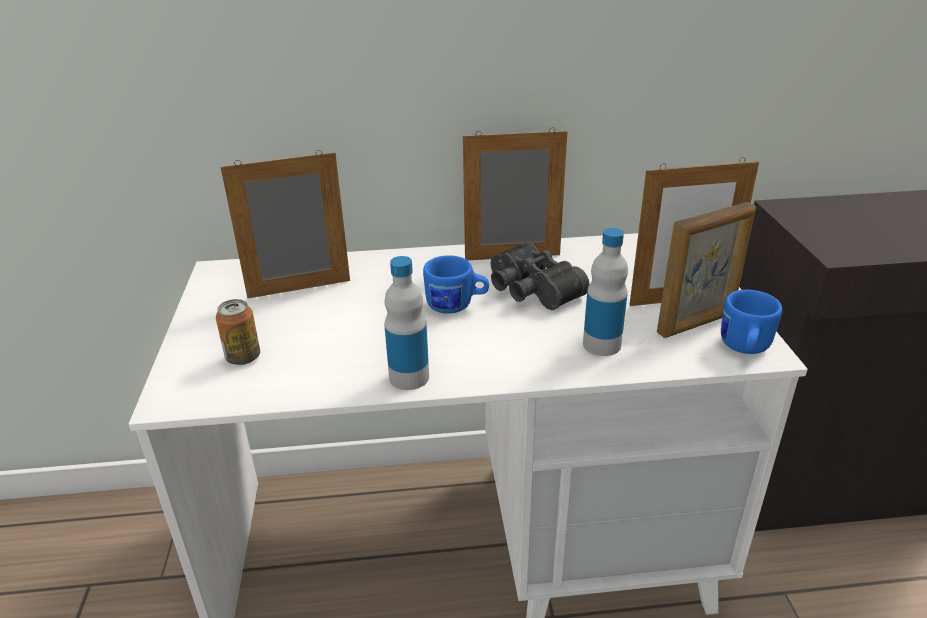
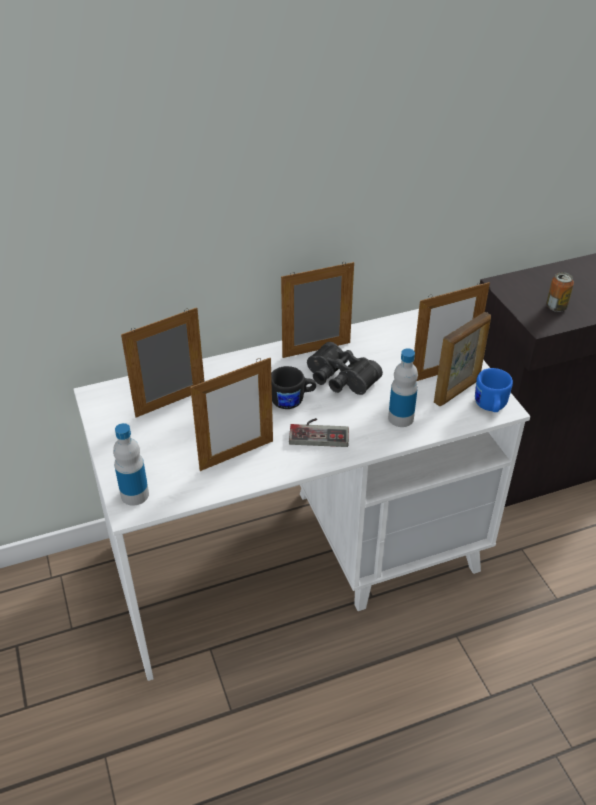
camera: 15 degrees left, 10 degrees up
can [216,299,260,365] -> can moved to [546,272,574,312]
bottle [384,256,429,390] -> bottle moved to [113,423,149,506]
blue mug [423,255,489,314] -> black mug [271,366,316,409]
none -> picture frame [190,358,273,471]
none -> game controller [289,418,349,447]

